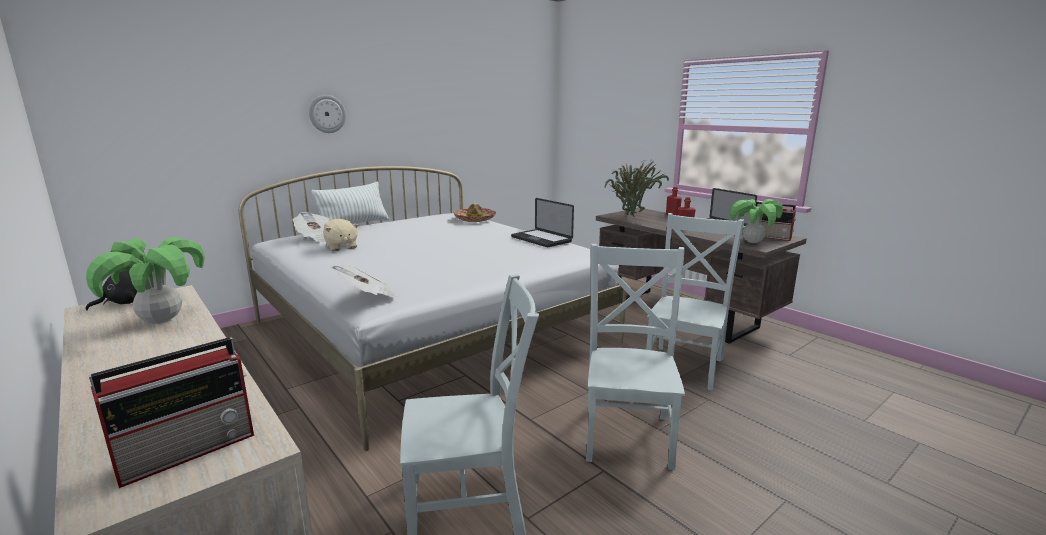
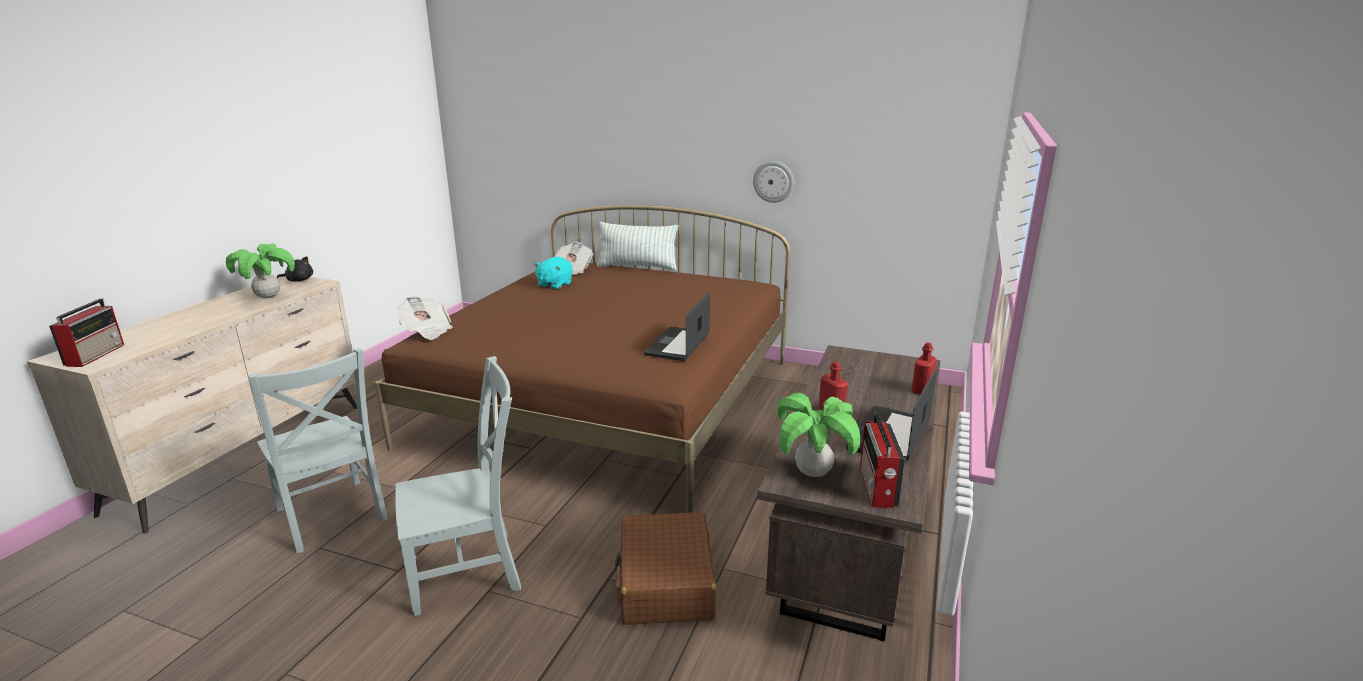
camera: 60 degrees right, 5 degrees up
radio [89,338,254,488] -> radio turned 105 degrees counterclockwise [49,299,124,367]
white bed [239,166,627,451] -> brown bed [375,205,790,513]
wall clock [309,95,346,133] -> wall clock moved to [753,161,794,203]
beige plush toy [323,219,359,251] -> turquoise plush toy [534,257,573,290]
hat [453,203,496,222] -> none
potted plant [605,161,669,217] -> none
grey chair [646,213,745,391] -> brown suitcase [615,512,717,625]

